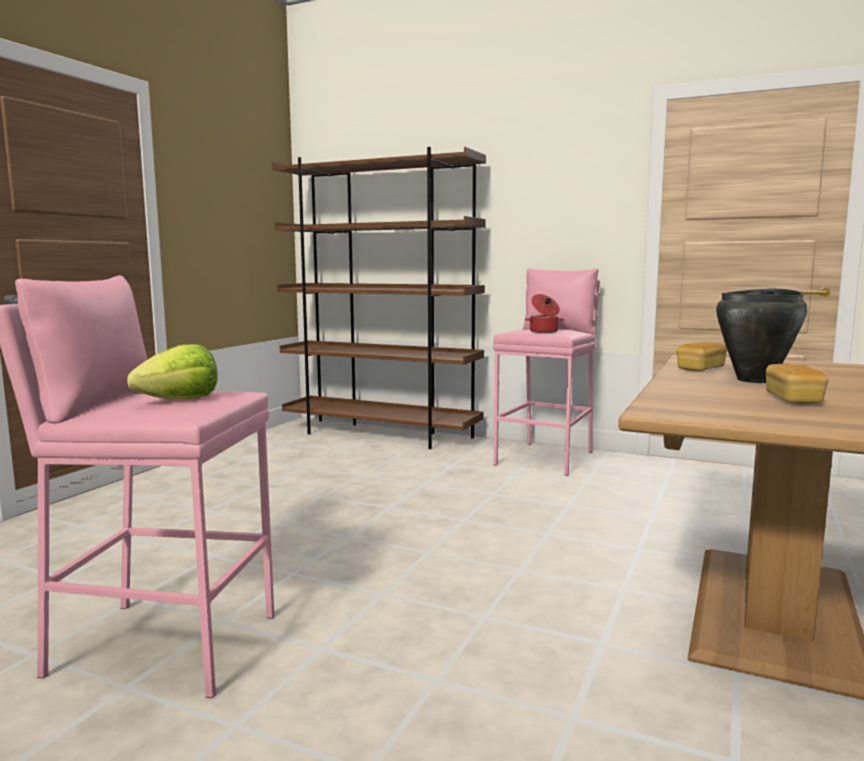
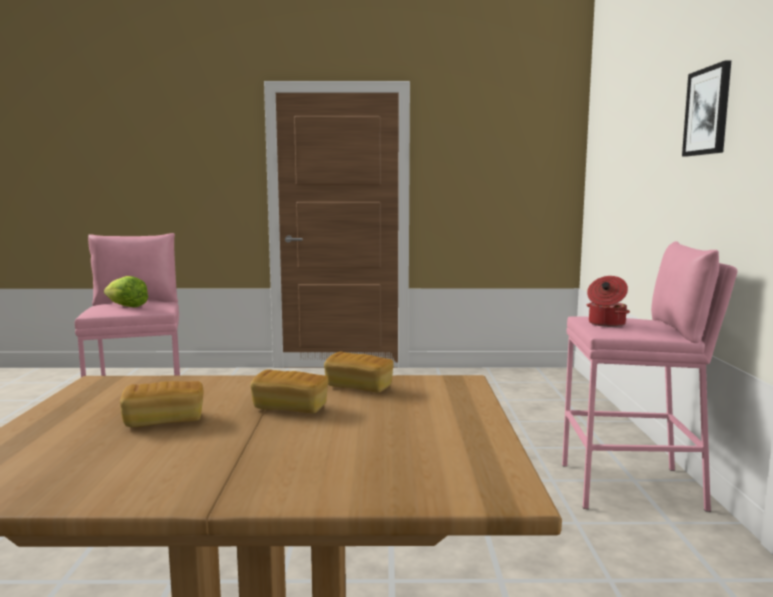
camera: 65 degrees right, 0 degrees up
brown bookcase [272,147,486,449] -> none
black cooking pot [716,288,807,383] -> bread [250,369,328,413]
none -> picture [682,60,731,156]

